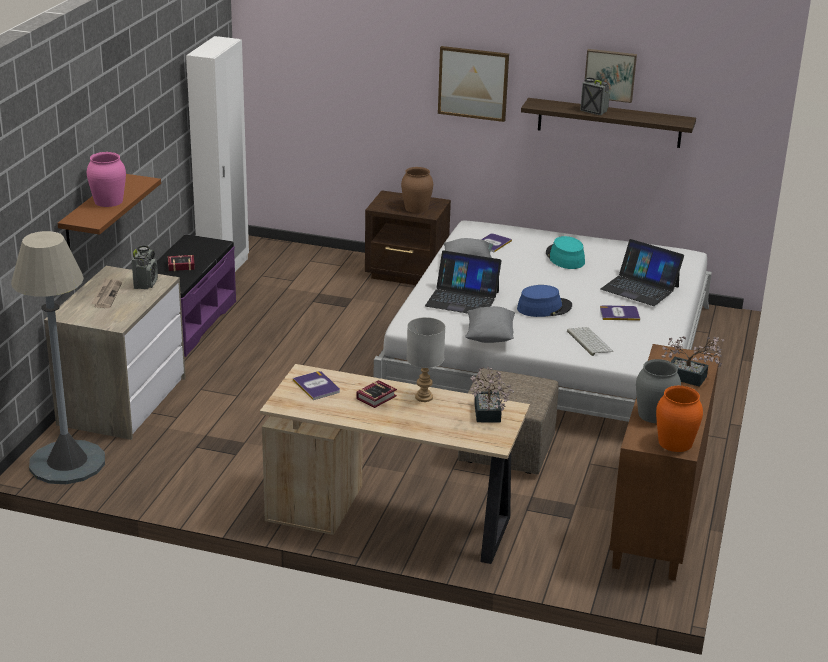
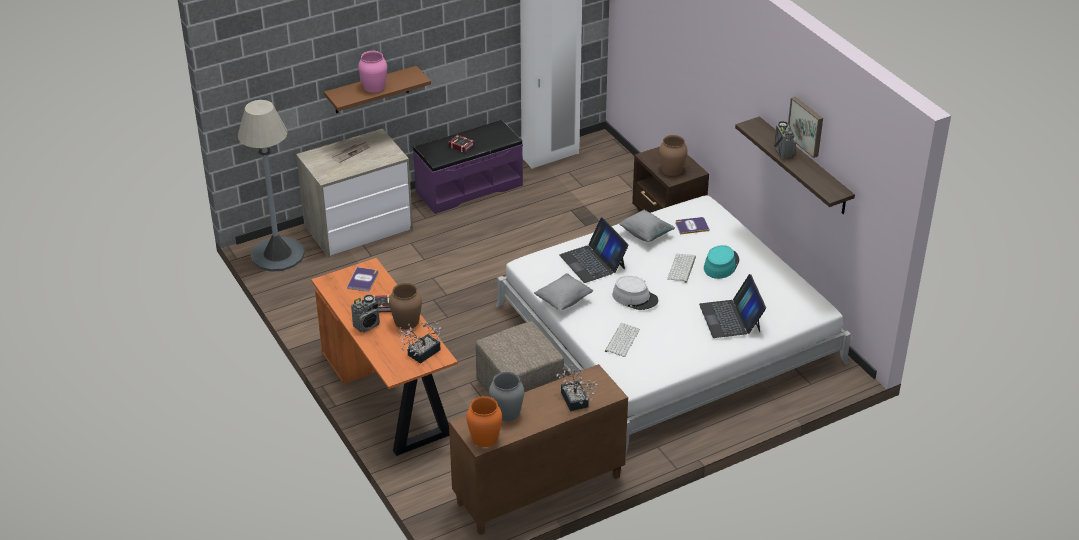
camera: 45 degrees right, 10 degrees up
radio [132,245,158,289] -> radio moved to [351,295,380,332]
beige desk [260,364,530,564] -> orange desk [311,258,458,456]
grey table lamp [407,317,445,402] -> brown vase [389,283,422,330]
picture [438,46,509,122] -> none
blue hat [517,285,572,317] -> grey hat [612,276,658,310]
book [600,305,640,321] -> none
none -> keyboard [667,254,696,283]

